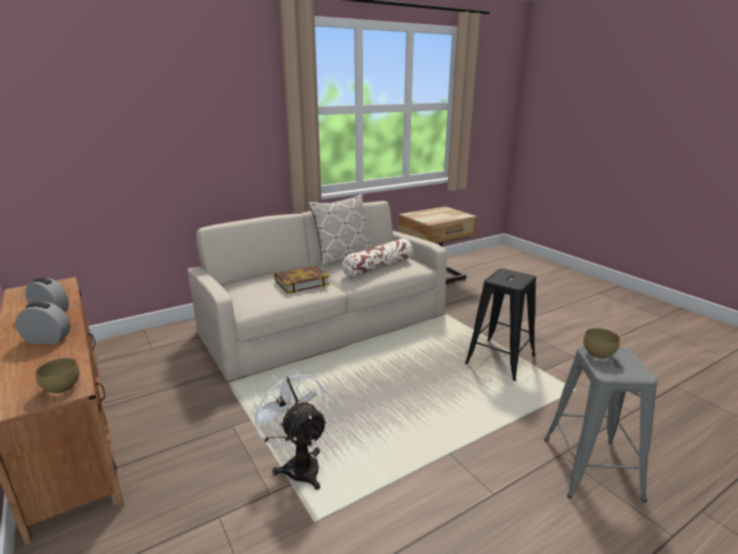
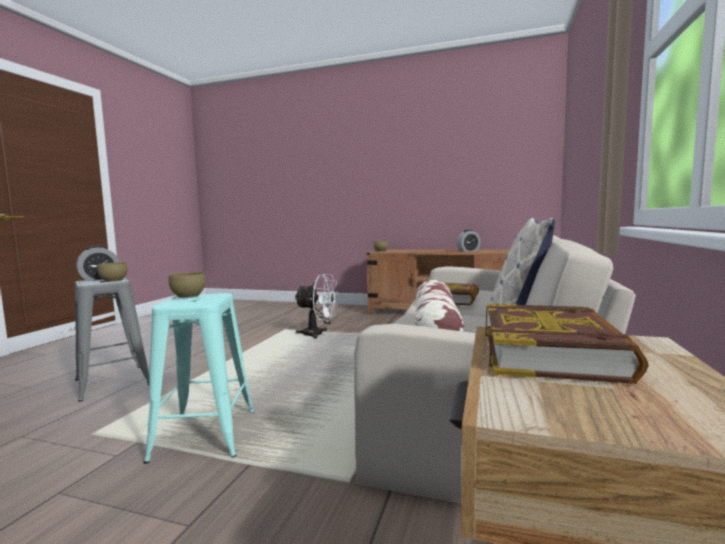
camera: 140 degrees right, 15 degrees down
alarm clock [16,302,71,344] -> alarm clock moved to [76,246,120,281]
black stool [465,268,536,381] -> turquoise stool [144,293,254,464]
none -> brown bowl [169,272,206,298]
none -> book [485,303,649,384]

